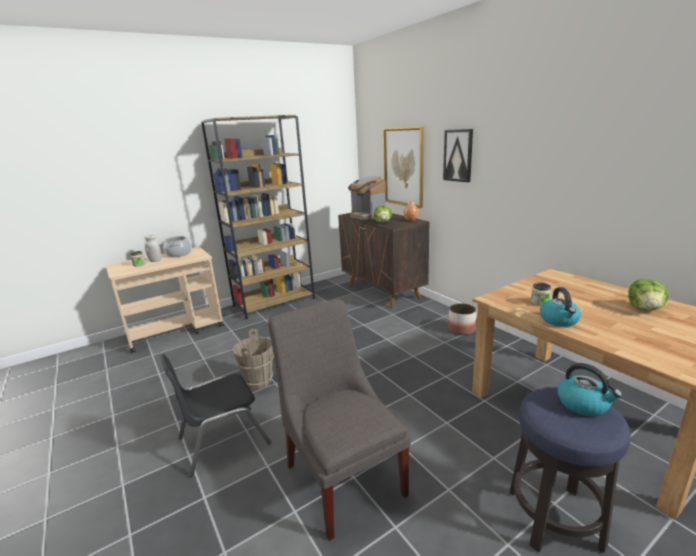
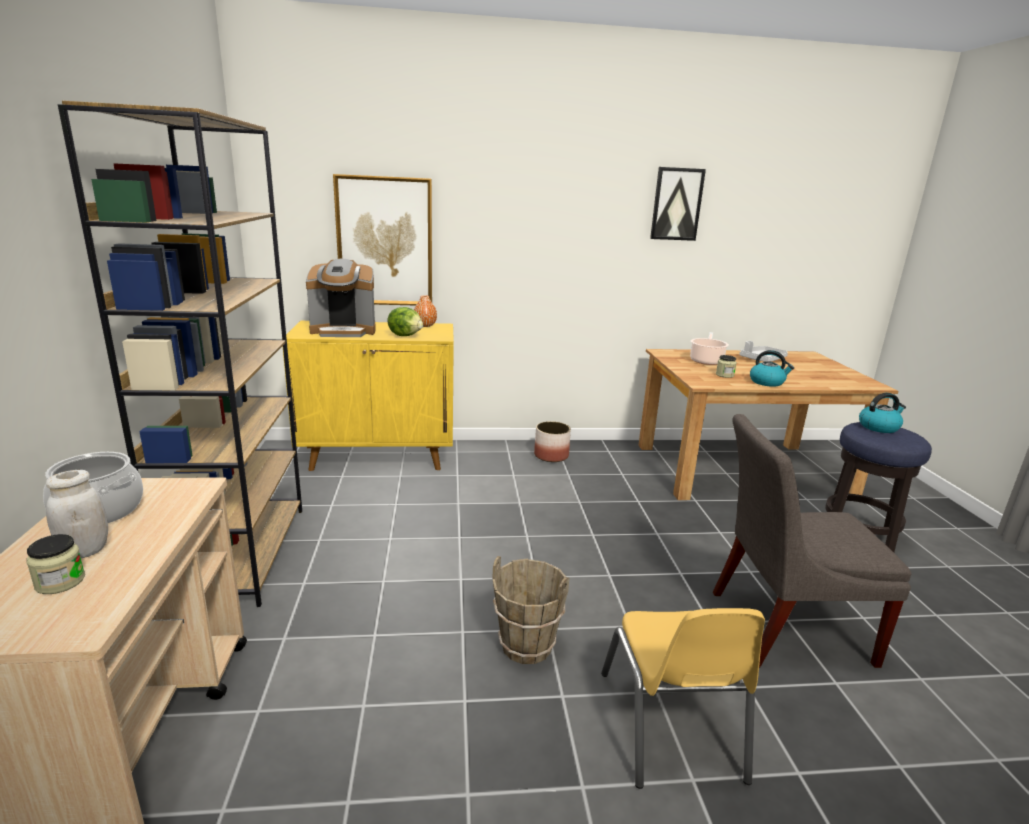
camera: 65 degrees left, 0 degrees up
black chair [160,354,271,477] -> yellow chair [601,608,765,789]
brown cabinet [338,213,429,308] -> yellow cabinet [283,321,454,471]
picture [443,129,473,182] -> picture moved to [650,167,706,241]
lettuce [628,279,668,311] -> grey tray [739,341,788,362]
none -> cooking pot [690,332,729,365]

